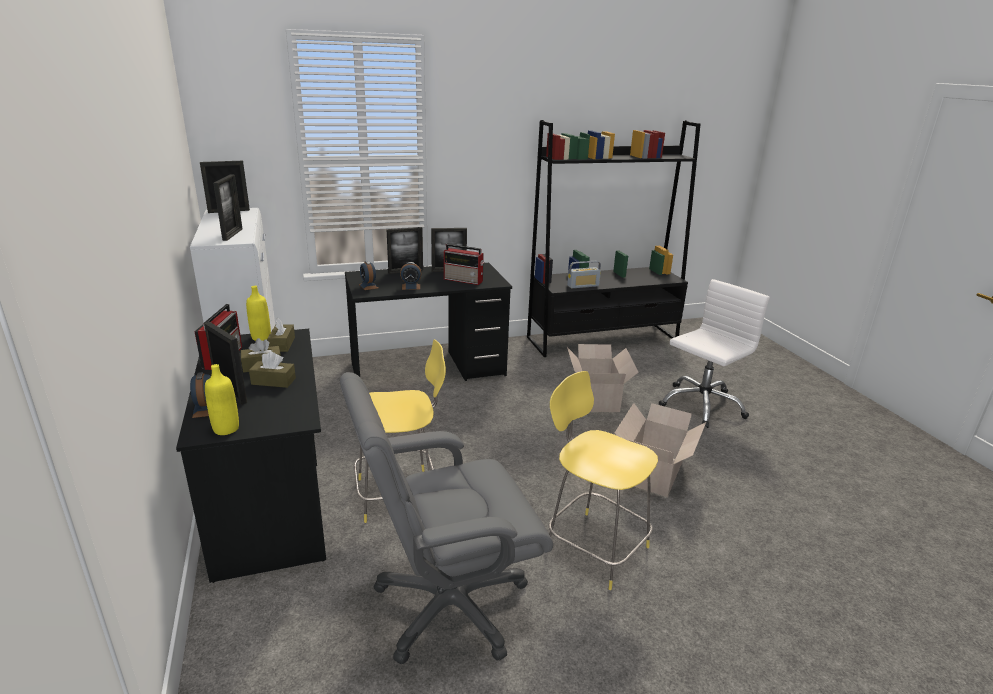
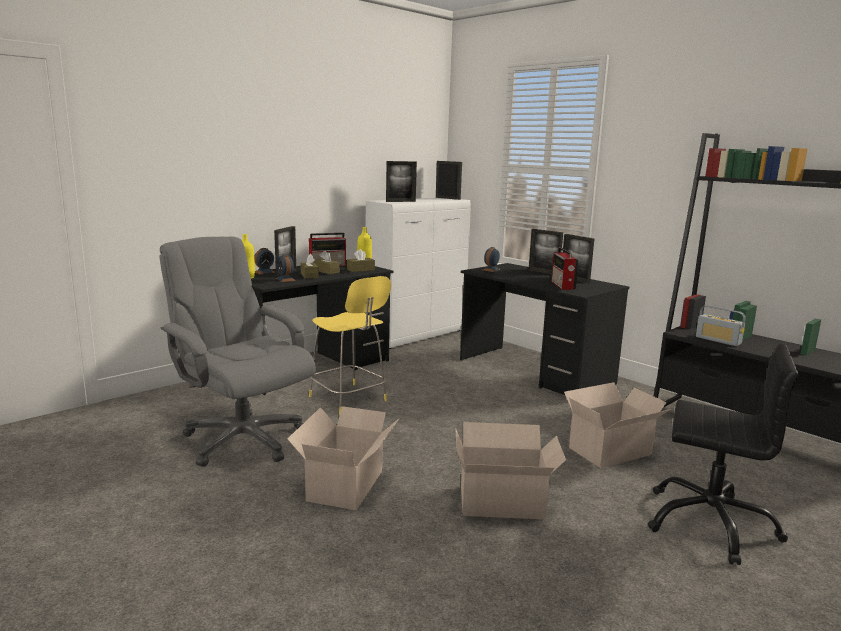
camera: 65 degrees right, 10 degrees down
alarm clock [400,262,421,290] -> alarm clock moved to [276,254,296,282]
yellow stool [549,371,658,590] -> cardboard box [287,406,399,510]
white office chair [659,279,770,428] -> black office chair [648,343,799,565]

